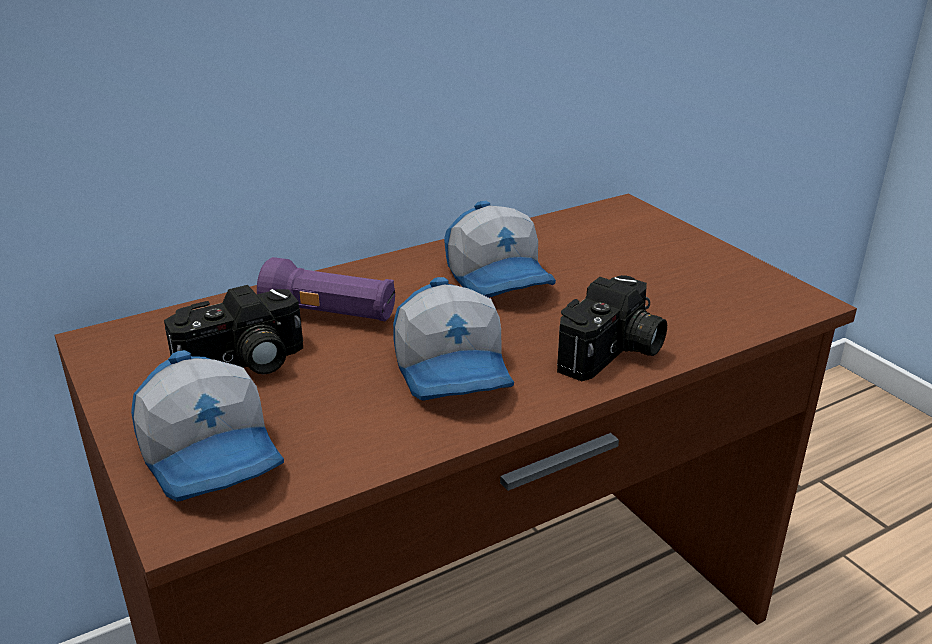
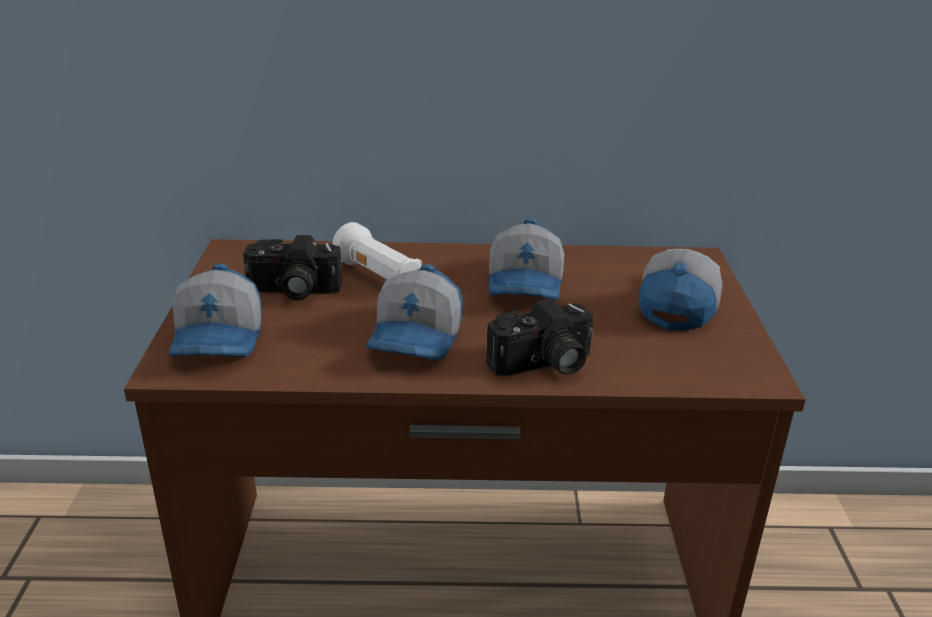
camera: 30 degrees right, 0 degrees up
purple flashlight [257,257,395,321] -> white flashlight [332,222,422,280]
none -> cap [639,249,723,330]

